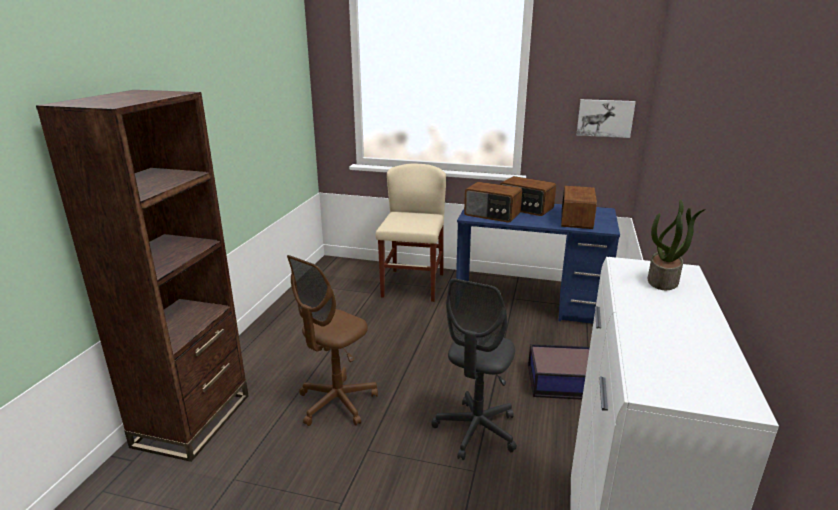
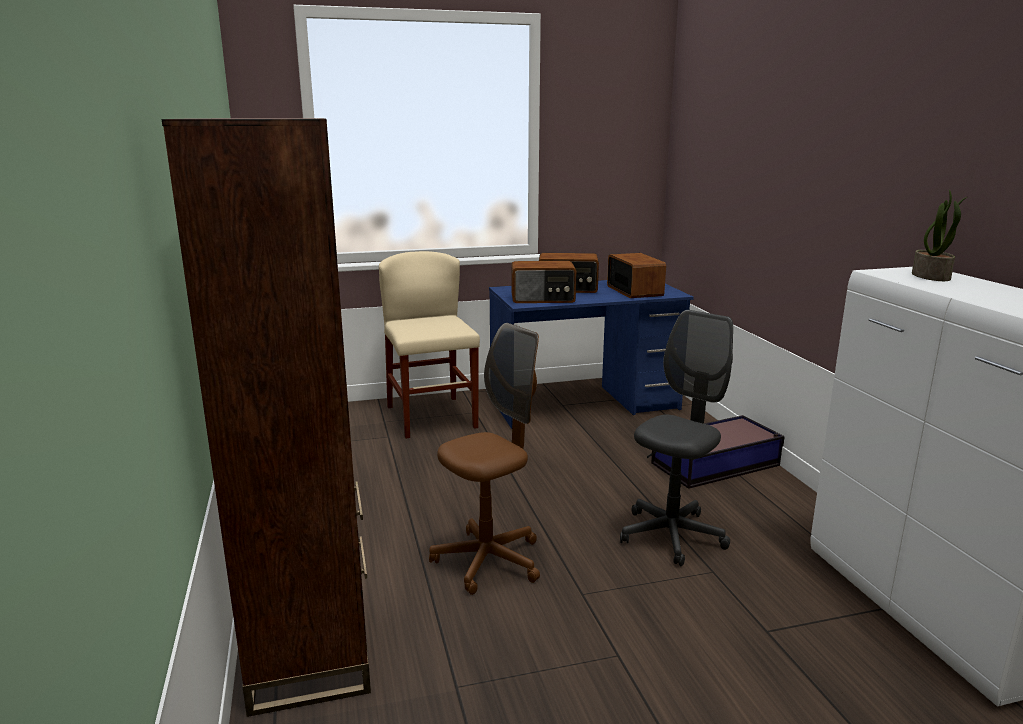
camera: 30 degrees left, 5 degrees down
brown office chair [287,255,378,426] -> brown office chair turned 135 degrees counterclockwise [429,323,540,595]
grey office chair [431,278,517,460] -> grey office chair turned 135 degrees counterclockwise [620,310,733,567]
picture [576,99,636,138] -> none

